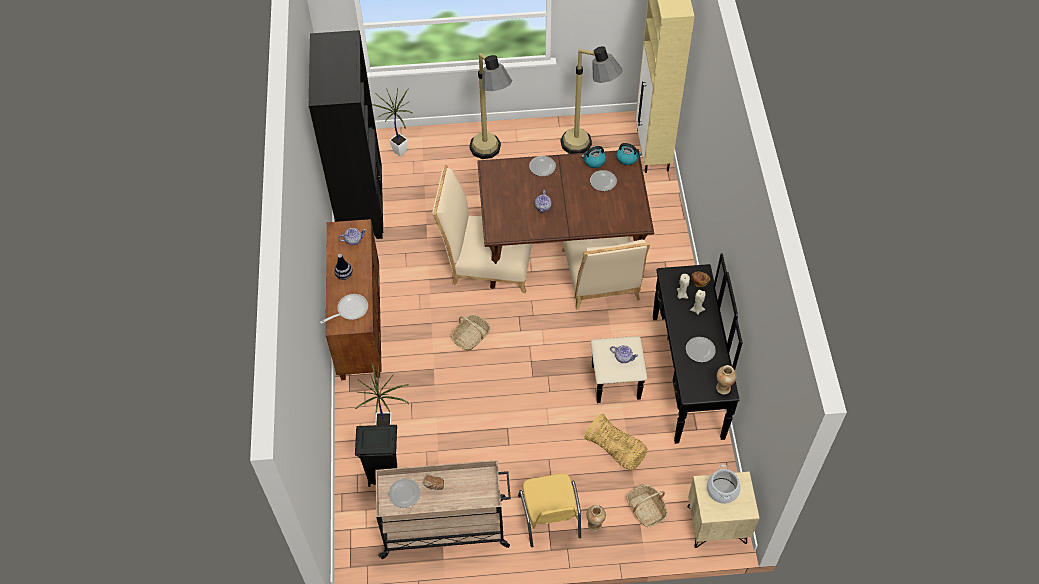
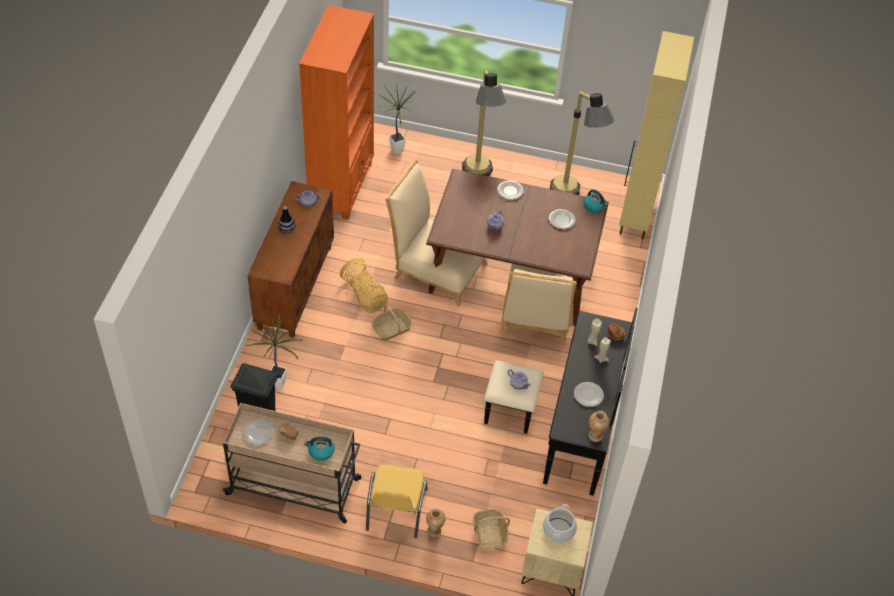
camera: 15 degrees right, 5 degrees down
black bookcase [309,30,383,239] -> orange bookcase [299,5,374,220]
frying pan [320,294,368,324] -> none
kettle [581,146,606,168] -> kettle moved to [304,436,335,461]
basket [584,414,648,471] -> basket moved to [340,258,388,313]

